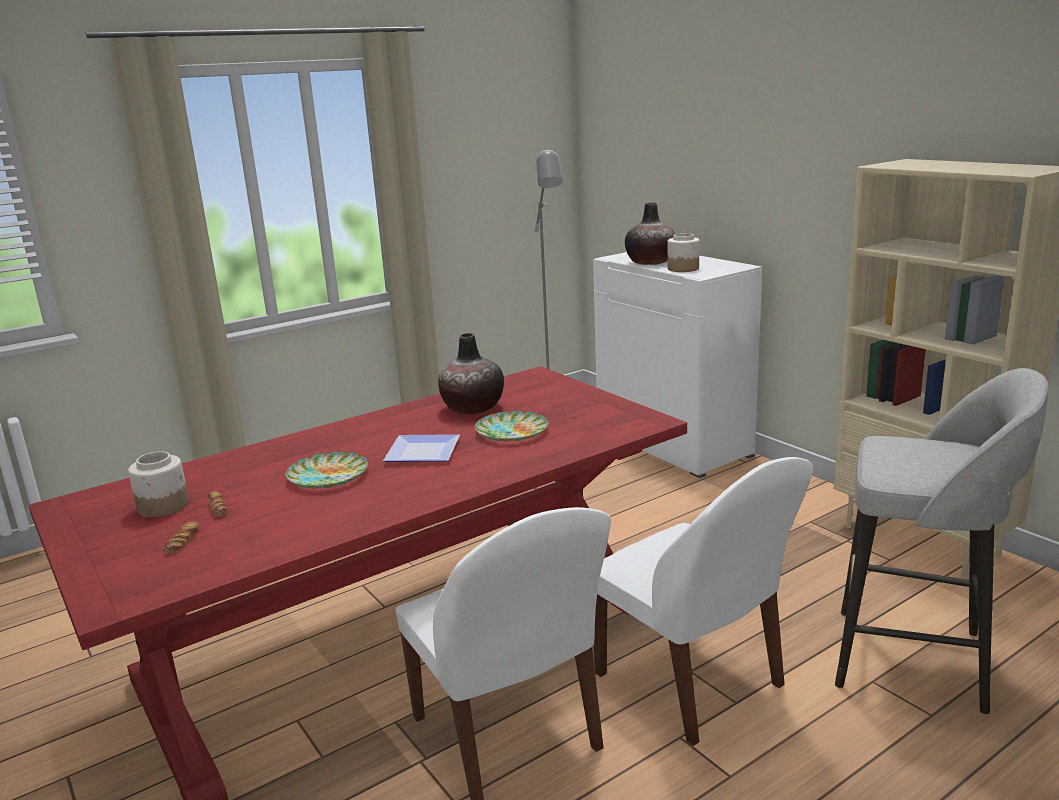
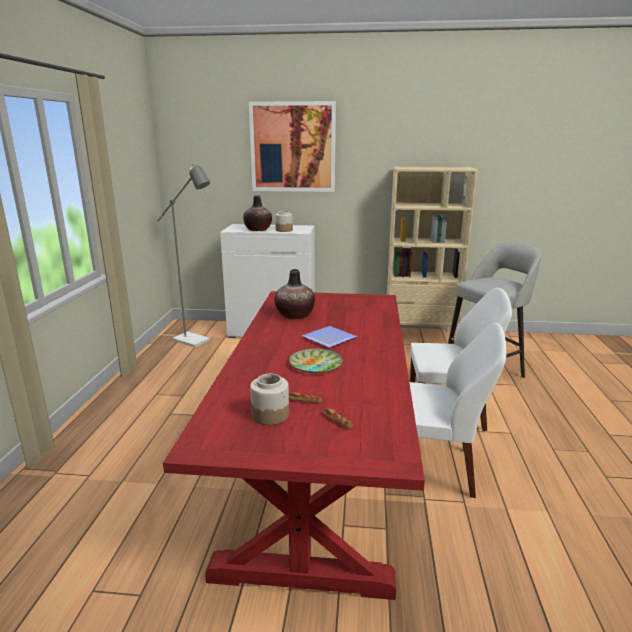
camera: 50 degrees left, 0 degrees up
plate [475,411,549,441] -> none
none -> picture [249,101,336,192]

